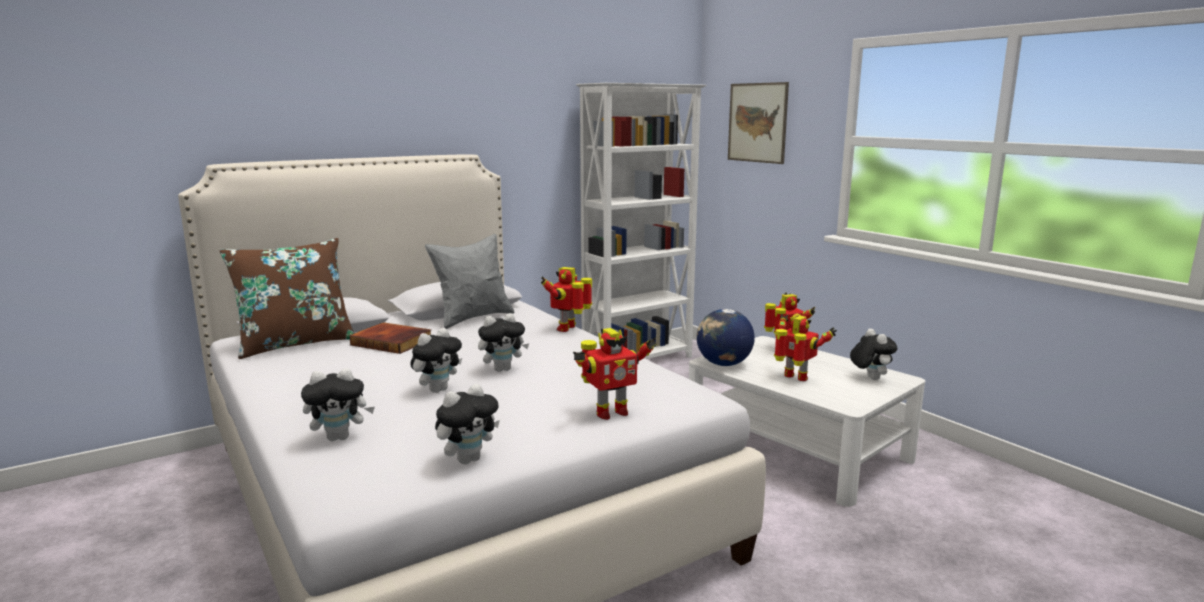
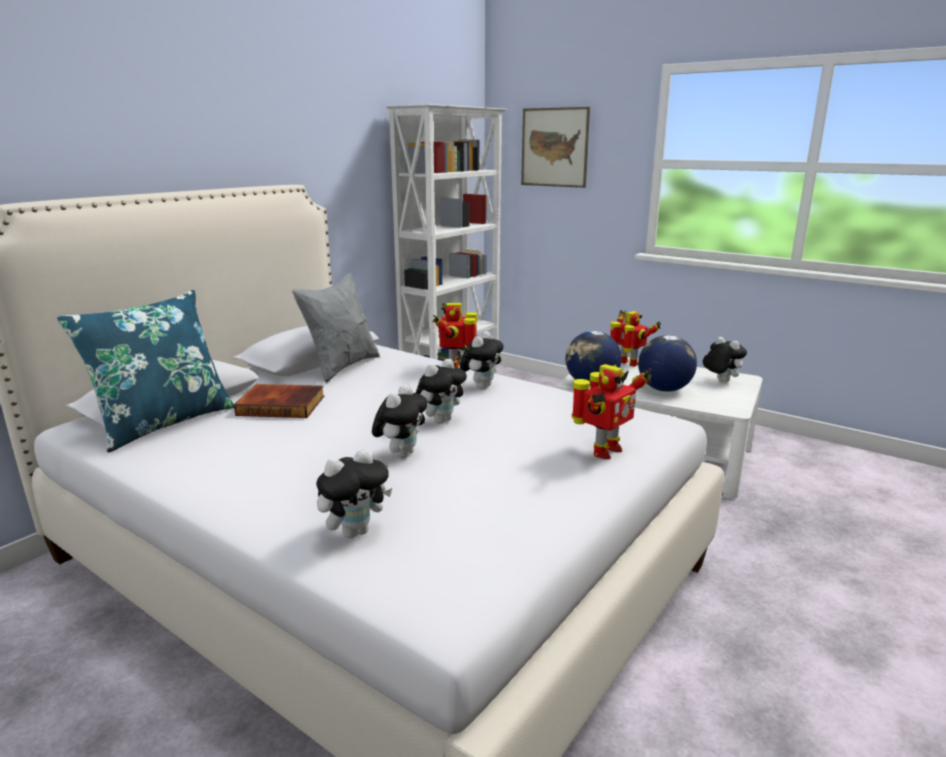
camera: 20 degrees left, 5 degrees up
brown pillow [220,238,354,359] -> blue pillow [57,290,234,453]
plush toy [435,384,500,464] -> plush toy moved to [460,331,504,389]
toy robot [774,314,837,381] -> globe [638,335,697,392]

